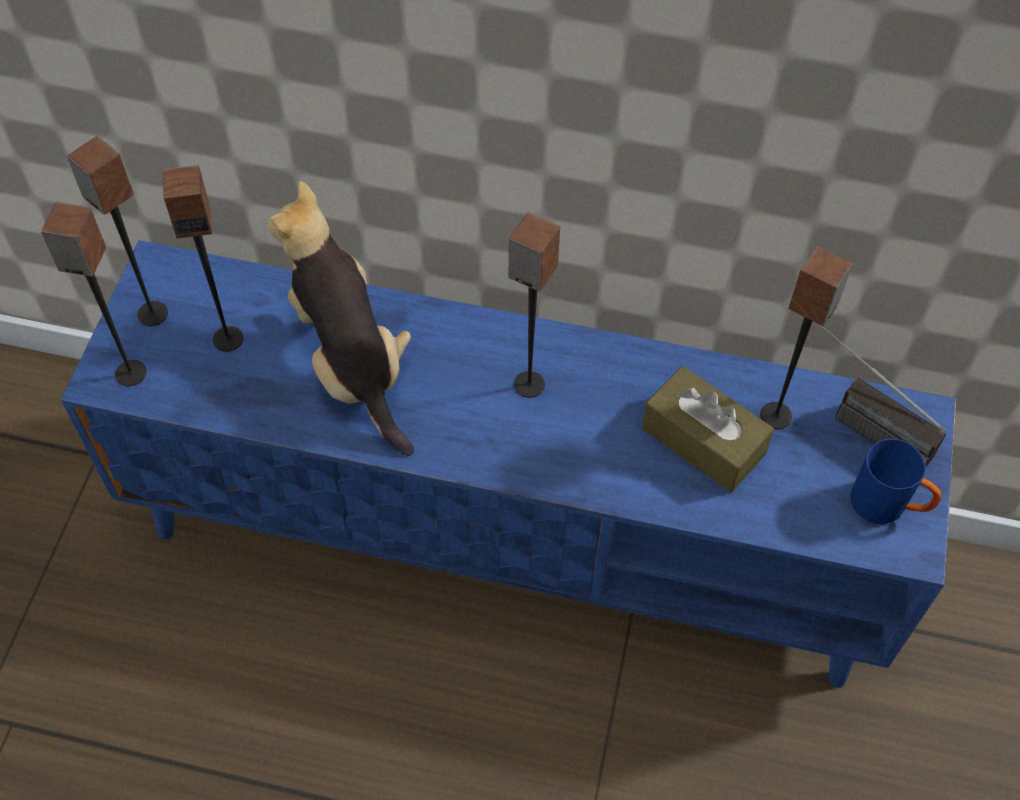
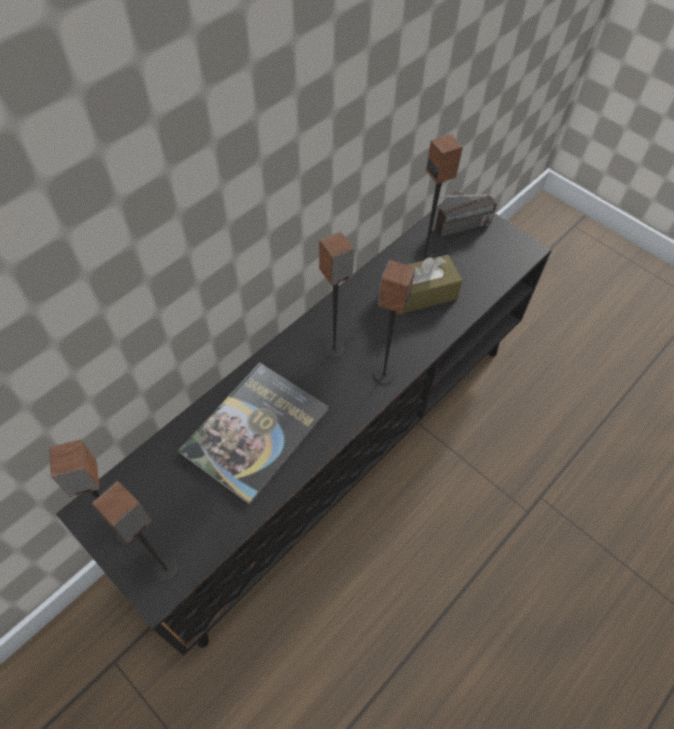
camera: 60 degrees left, 0 degrees up
blue tv stand [61,240,956,688] -> black tv stand [56,190,552,656]
speaker [162,165,243,352] -> speaker moved to [374,260,415,384]
plush toy [268,181,414,456] -> book [178,362,329,505]
blue mug [850,439,942,524] -> none

